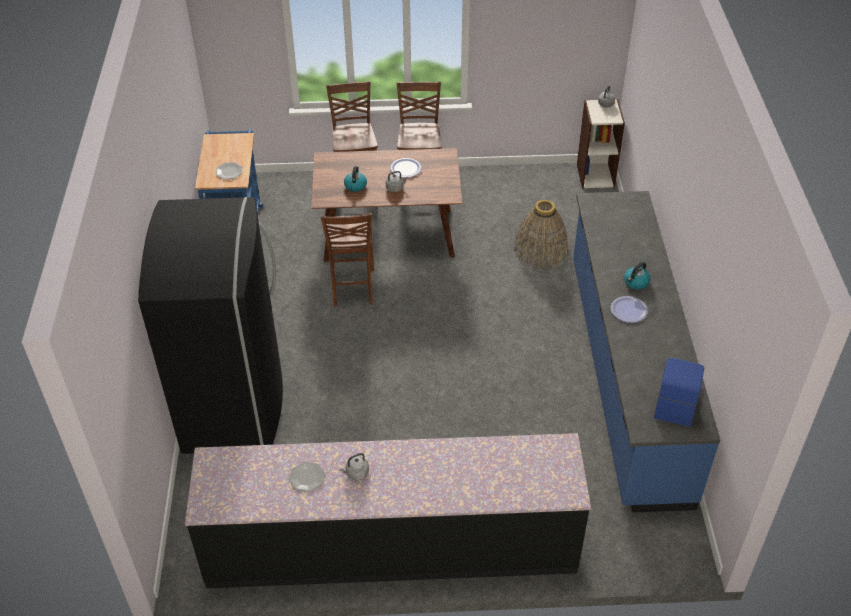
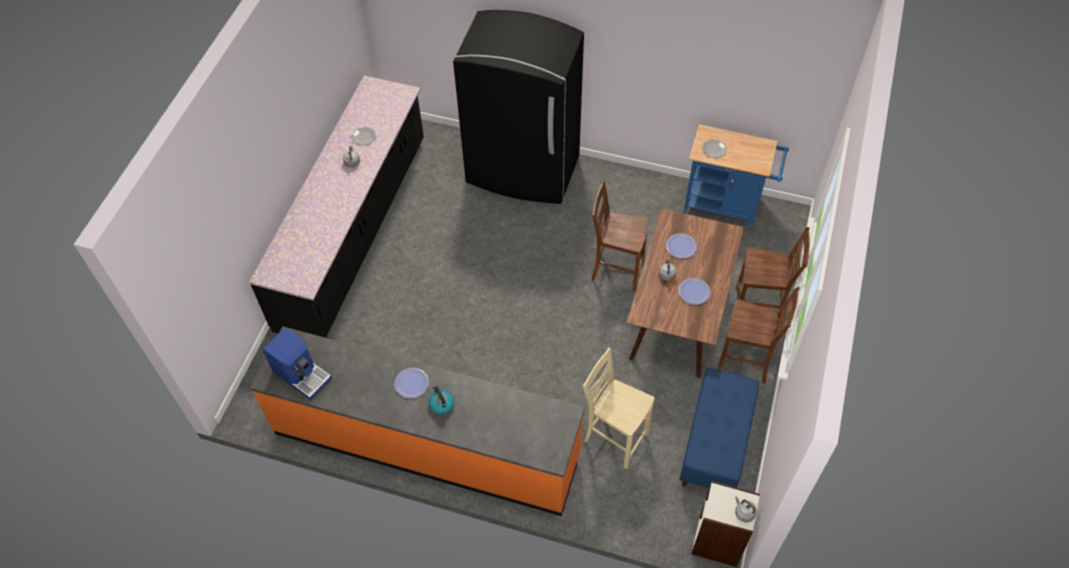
camera: 110 degrees right, 10 degrees up
kettle [344,166,367,192] -> plate [666,233,698,259]
basket [514,200,568,269] -> beige chair [583,348,655,469]
blue counter [573,191,720,513] -> orange counter [250,326,585,516]
none -> blue bench [679,368,759,488]

